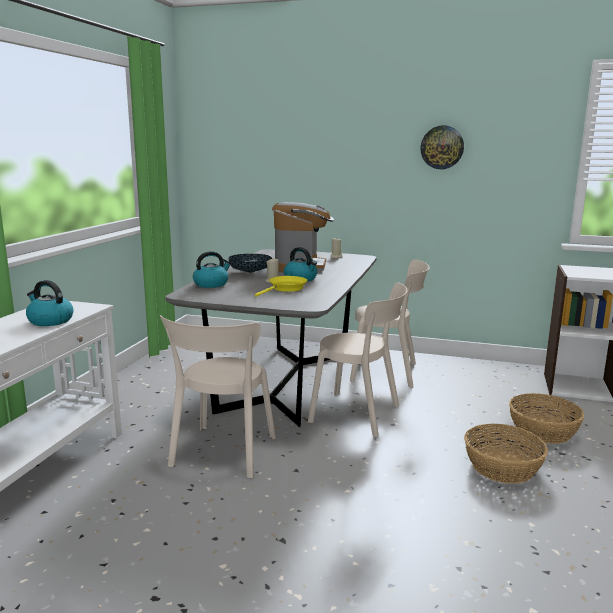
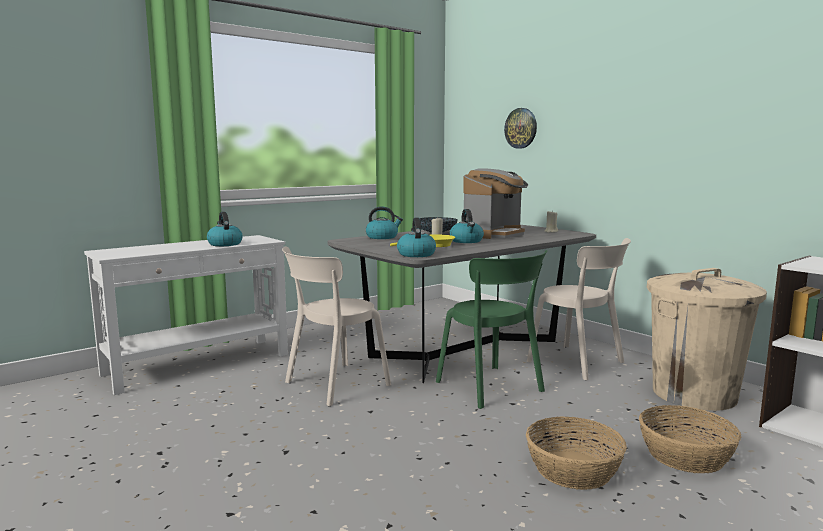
camera: 35 degrees right, 5 degrees down
beige chair [308,283,408,437] -> green chair [436,250,547,409]
wall clock [420,125,464,169] -> wall clock moved to [504,108,537,149]
none -> kettle [397,218,436,257]
none -> beige trash can [647,268,767,411]

